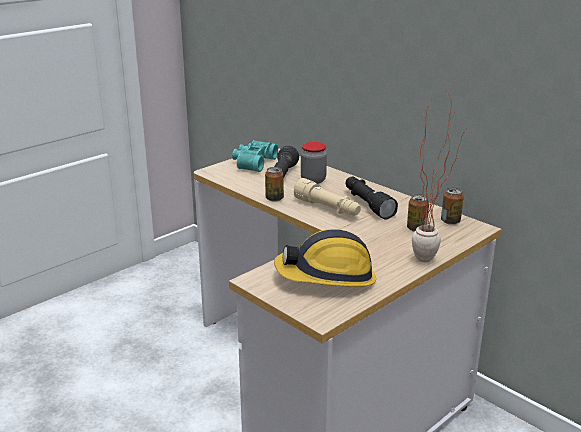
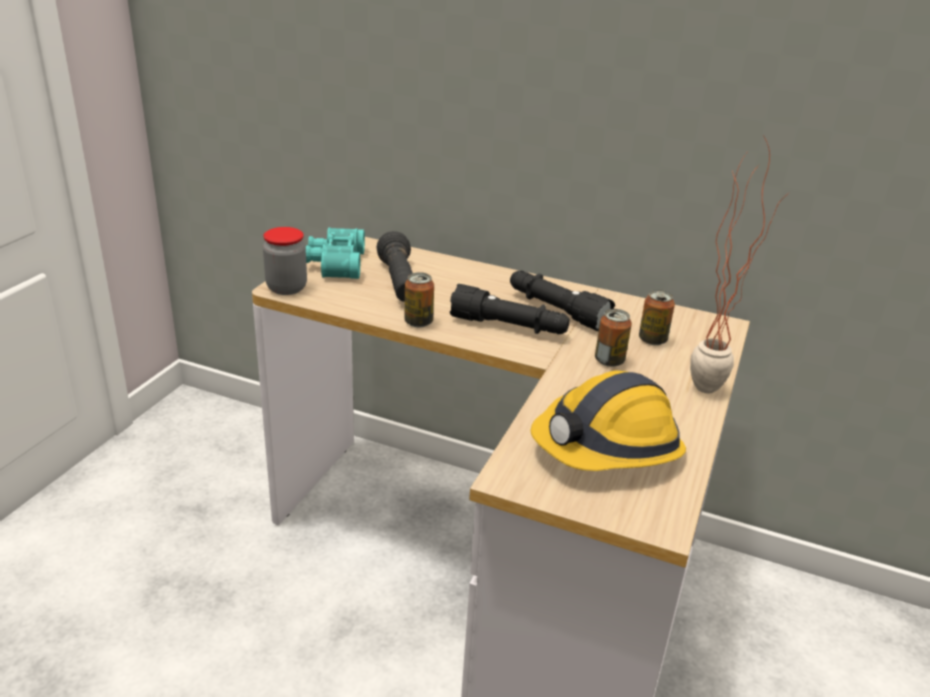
camera: 25 degrees left, 5 degrees up
beige flashlight [294,178,361,216] -> black flashlight [450,284,570,334]
jar [301,142,327,184] -> jar moved to [263,227,307,295]
can [441,187,464,225] -> can moved to [595,309,632,367]

